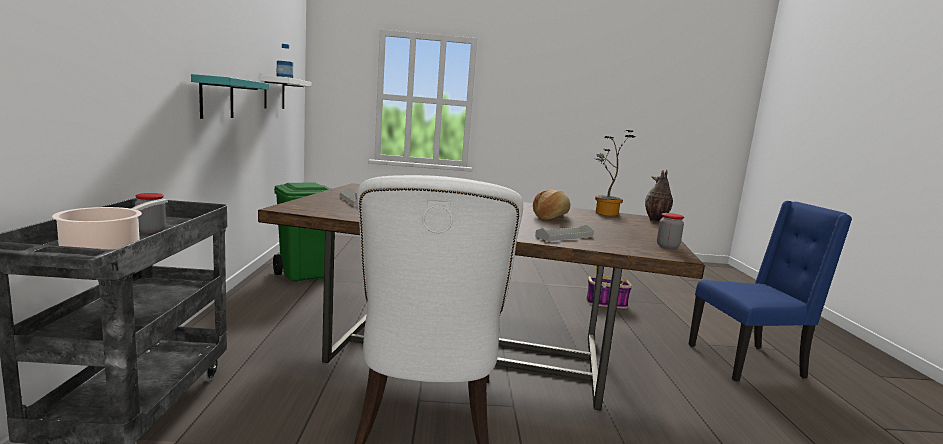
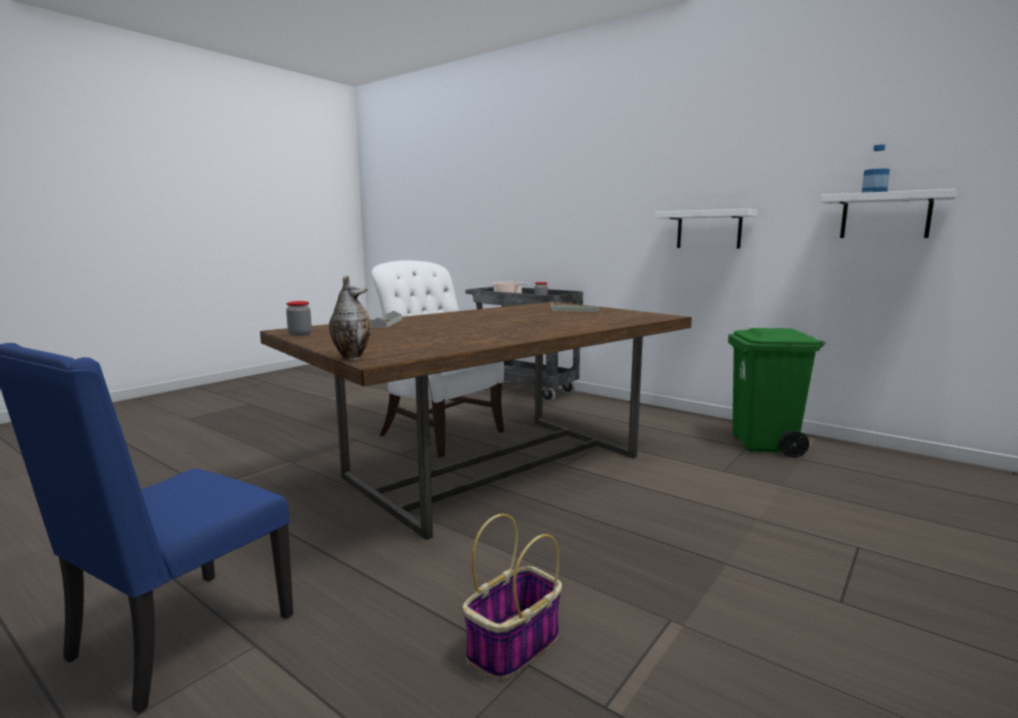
camera: 130 degrees right, 0 degrees up
turquoise shelf [191,74,269,119] -> white shelf [655,209,758,248]
bread [533,190,570,220] -> none
potted plant [594,130,636,216] -> none

